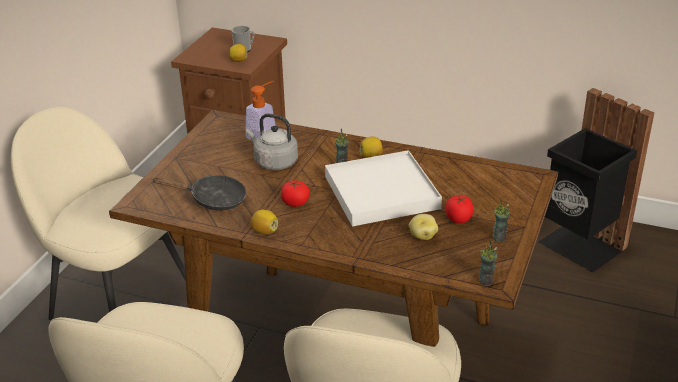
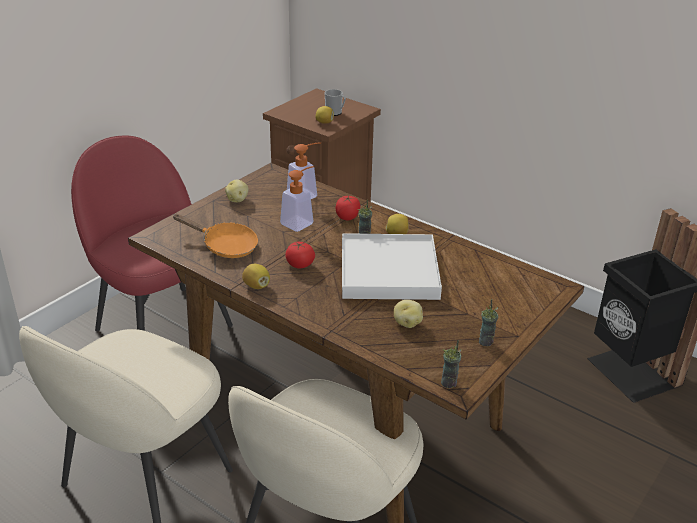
camera: 15 degrees right, 0 degrees up
beige chair [11,107,186,320] -> red chair [71,135,233,331]
black frying pan [153,175,246,210] -> orange frying pan [172,214,258,258]
grey kettle [246,114,298,170] -> soap dispenser [280,166,314,232]
tomato [445,195,473,223] -> tomato moved to [336,196,360,220]
none -> potato [225,180,249,202]

